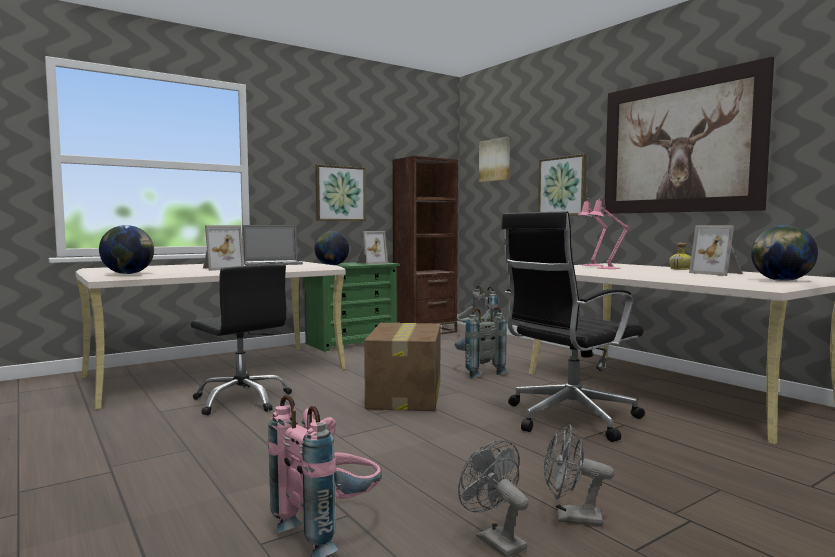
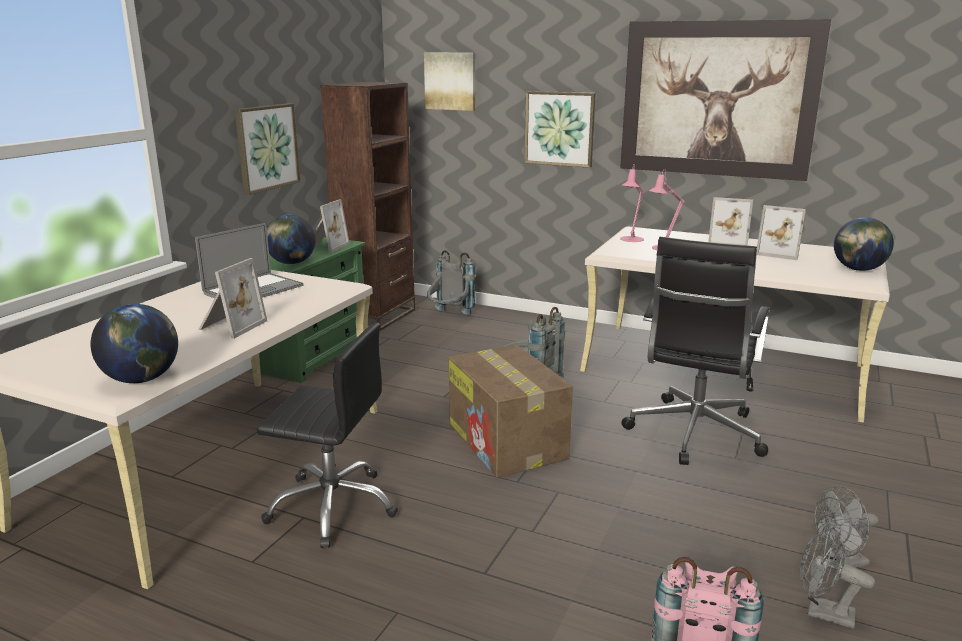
camera: 30 degrees left, 15 degrees up
bottle [669,243,691,270] -> picture frame [708,197,753,246]

